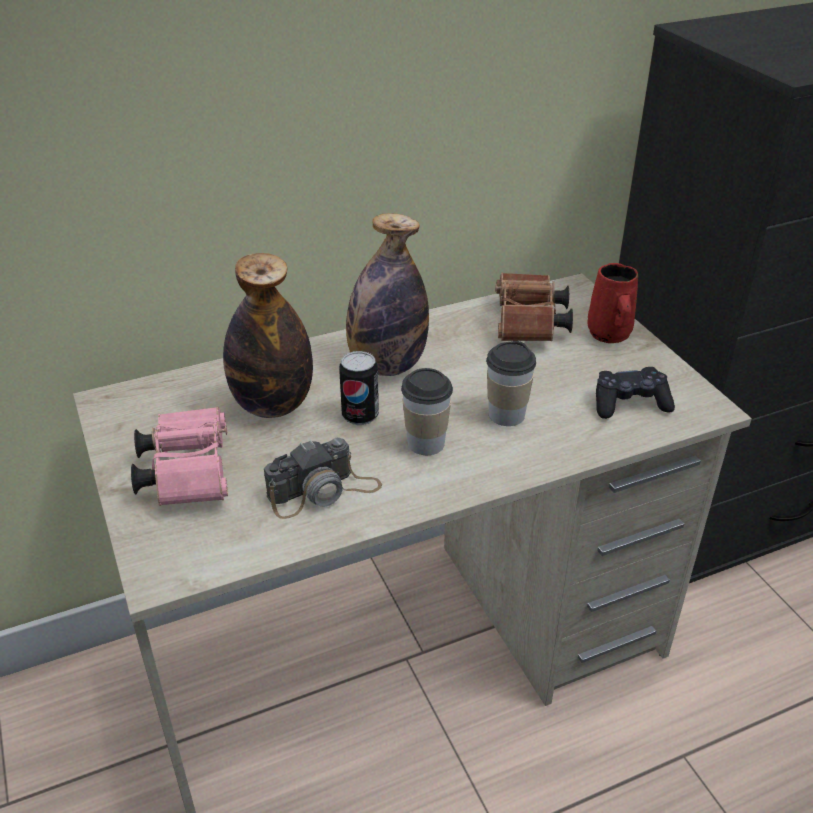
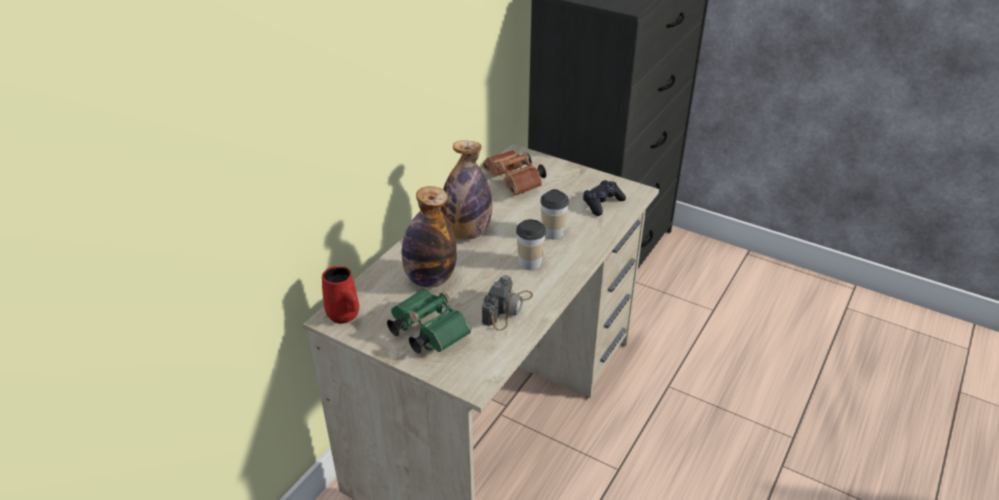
camera: 35 degrees left, 0 degrees up
pink binoculars [131,407,228,506] -> green binoculars [387,288,471,354]
can [339,351,379,425] -> none
red mug [587,263,638,343] -> red mug moved to [322,266,359,324]

